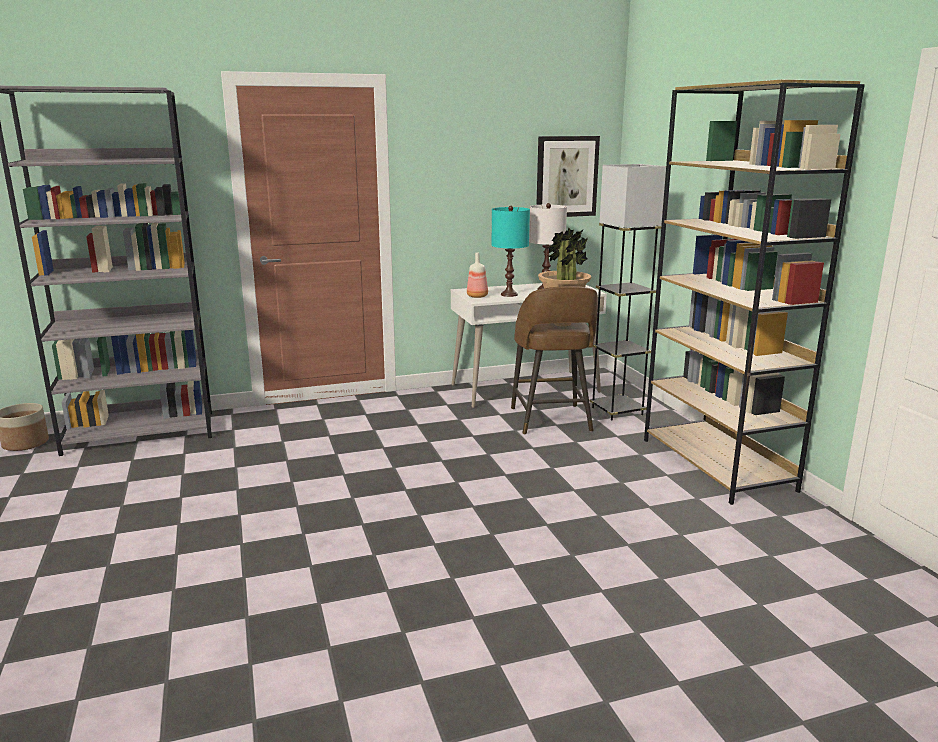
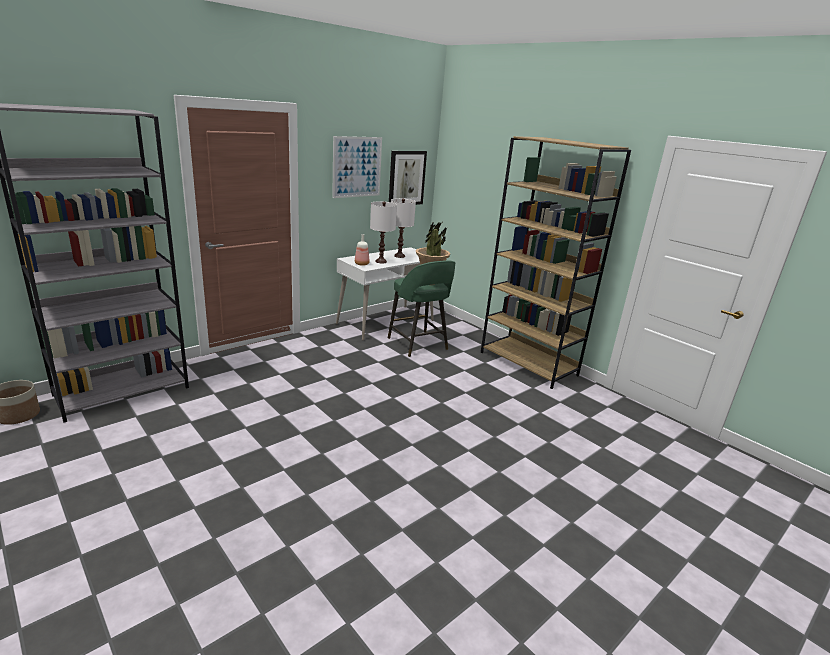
camera: 25 degrees left, 5 degrees up
turquoise table lamp [492,206,530,297] -> white table lamp [370,201,397,263]
brown stool [511,286,598,435] -> green stool [388,260,455,357]
grey floor lamp [589,164,666,421] -> none
none -> picture [332,136,382,198]

